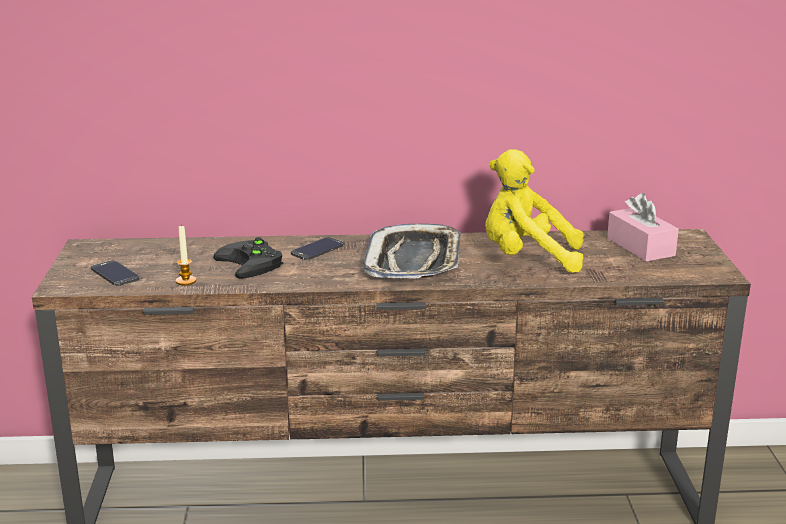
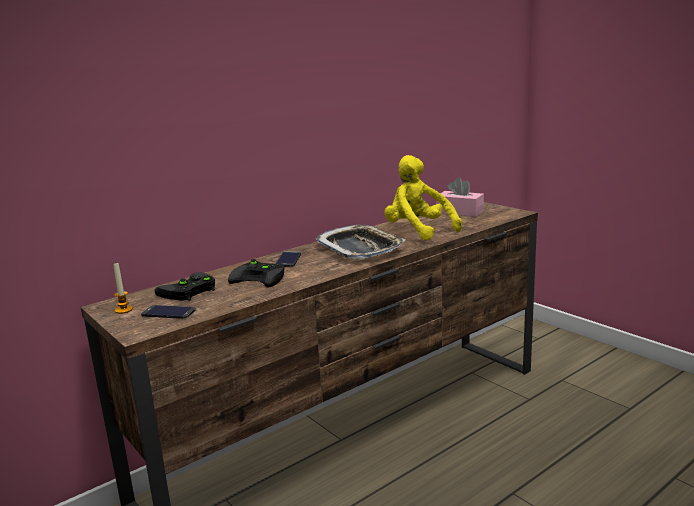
camera: 35 degrees left, 5 degrees down
candle [176,225,196,285] -> candle moved to [113,262,133,314]
yellow plush toy [486,149,584,273] -> yellow plush toy turned 75 degrees clockwise [384,155,462,240]
none -> black game controller [155,272,215,301]

